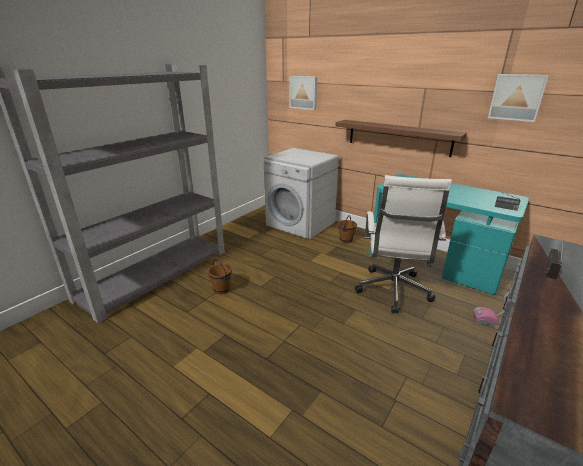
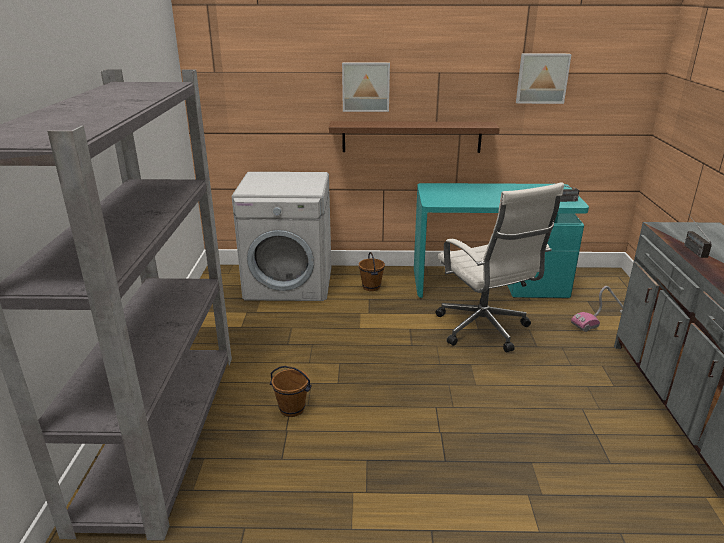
camera: 35 degrees left, 0 degrees up
picture [289,76,317,110] -> picture moved to [342,62,390,112]

